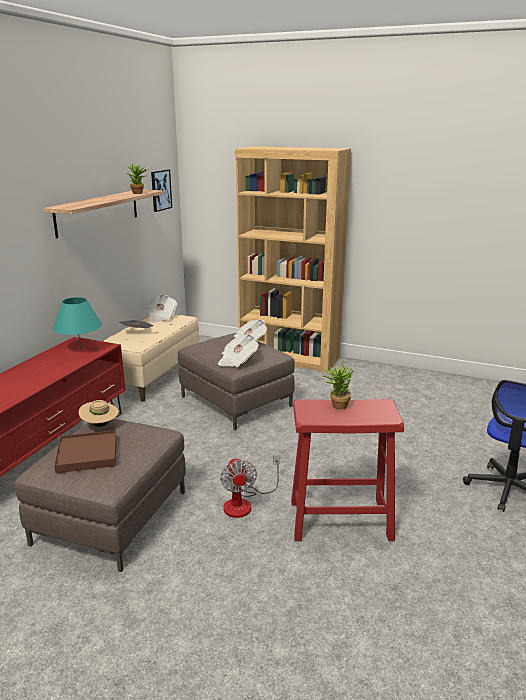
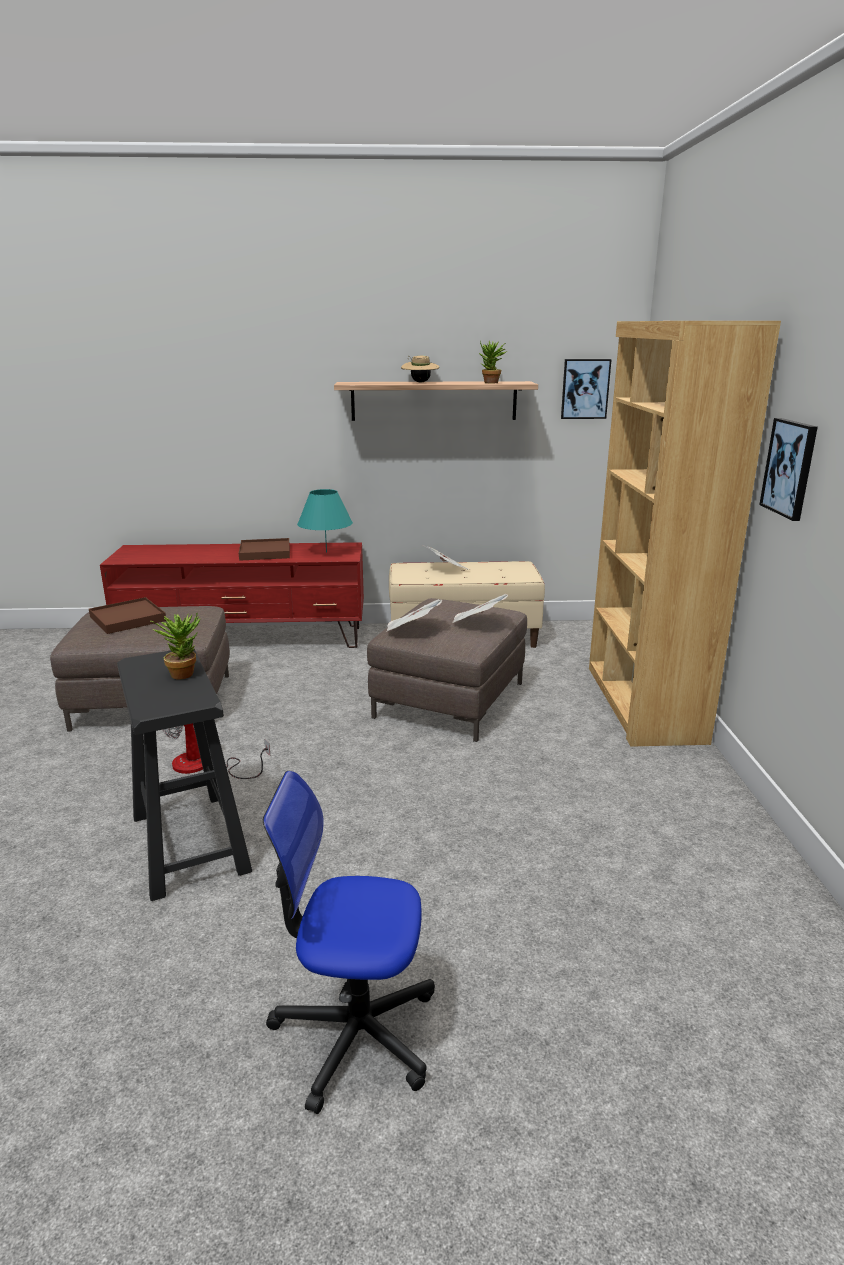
camera: 65 degrees right, 0 degrees up
beige hat [78,400,119,427] -> beige hat moved to [401,356,439,382]
newspaper [146,295,177,323] -> none
red stool [291,399,404,541] -> black stool [117,650,252,901]
none -> brown tray [239,538,290,561]
none -> picture [759,418,818,521]

